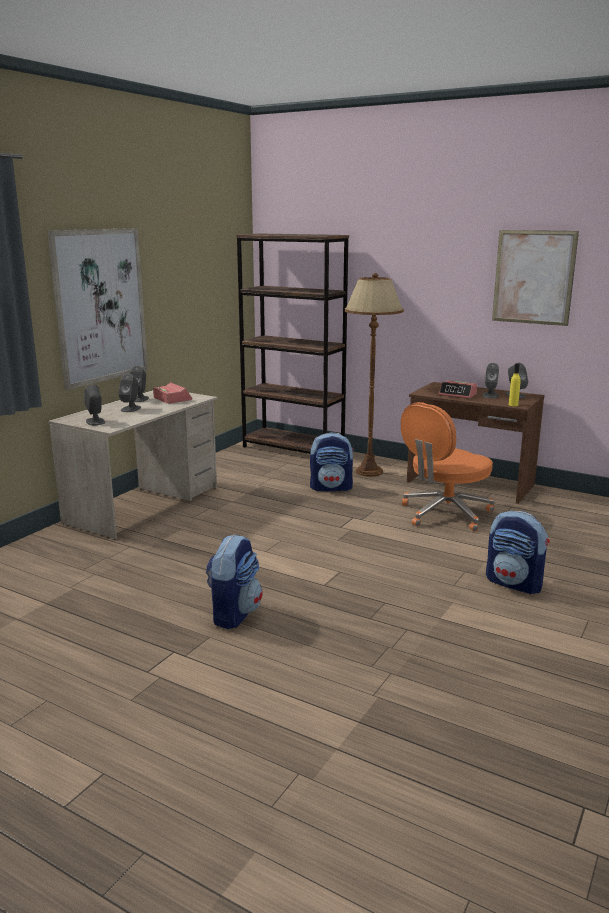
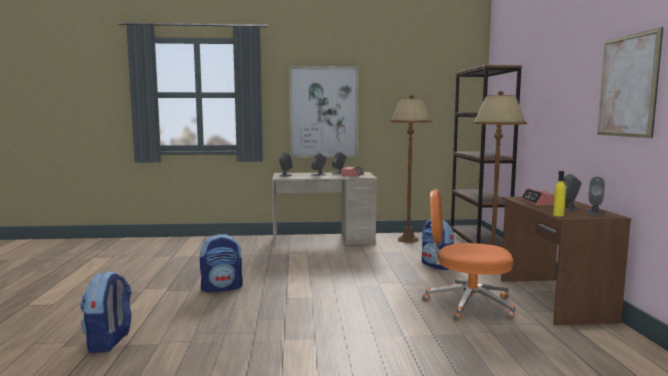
camera: 55 degrees right, 10 degrees down
backpack [486,511,550,594] -> backpack moved to [80,271,132,353]
none -> brown floor lamp [390,95,432,243]

